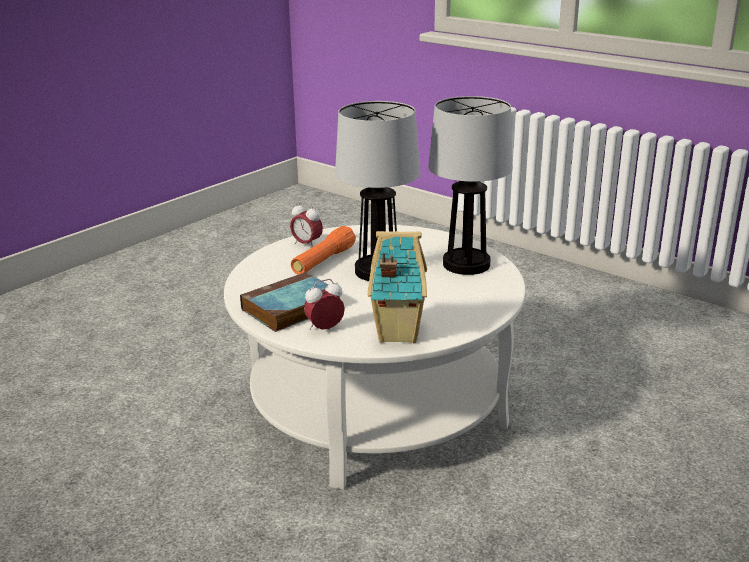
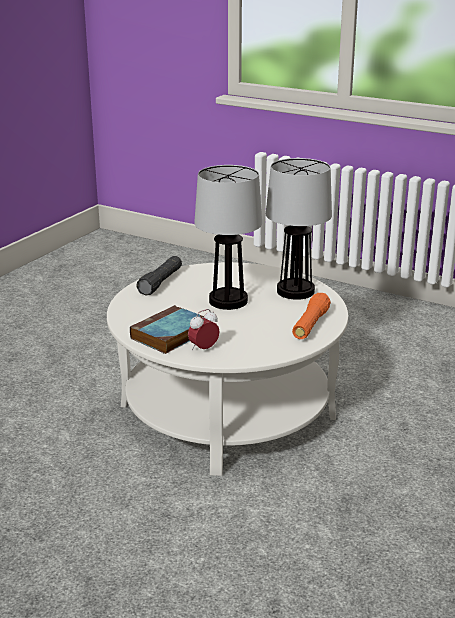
camera: 10 degrees left, 0 degrees up
alarm clock [290,201,323,247] -> black flashlight [136,256,182,295]
orange flashlight [291,226,356,275] -> orange flashlight moved to [292,293,331,339]
toy house [368,231,427,343] -> none

